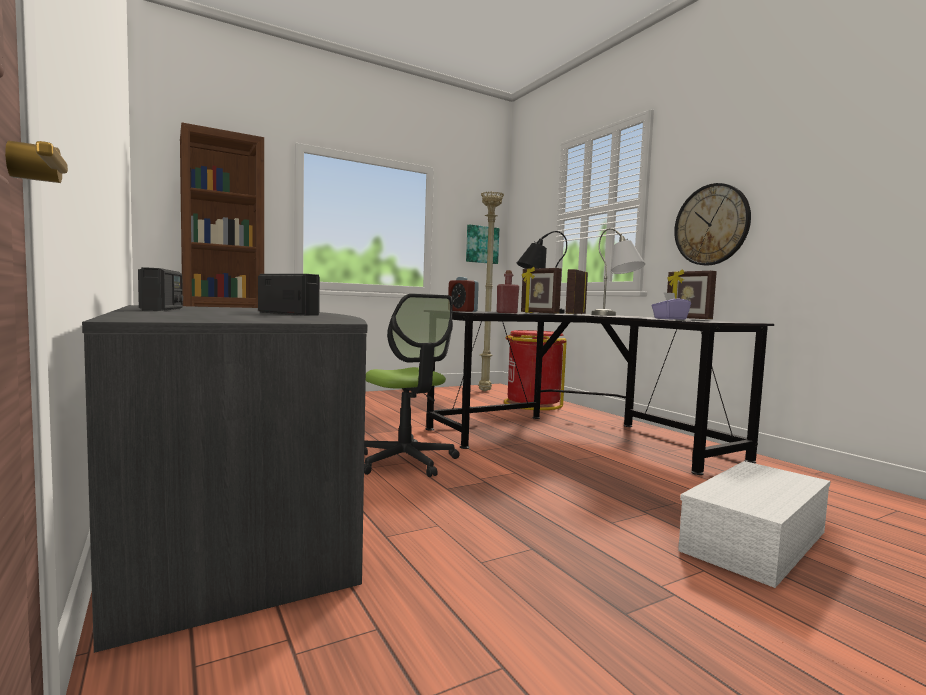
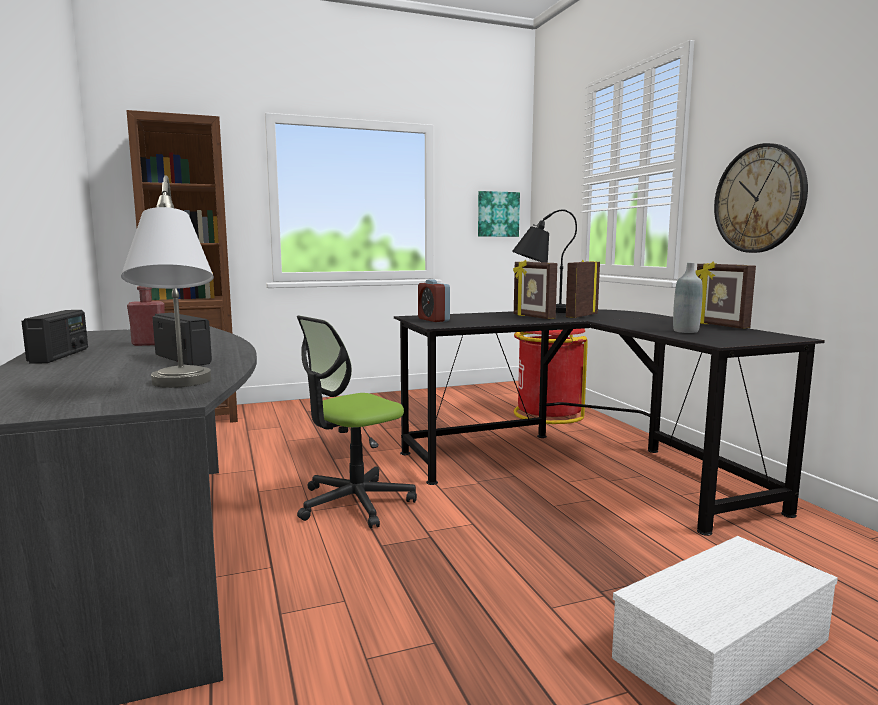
camera: 10 degrees right, 5 degrees up
office chair [364,294,459,477] -> office chair turned 75 degrees clockwise [297,316,417,528]
beige floor lamp [478,191,504,392] -> none
red bottle [497,270,519,313] -> red bottle moved to [127,286,165,346]
grey table lamp [591,228,645,316] -> grey table lamp moved to [121,175,214,388]
purple tissue box [652,292,691,320] -> grey bottle [673,263,703,333]

